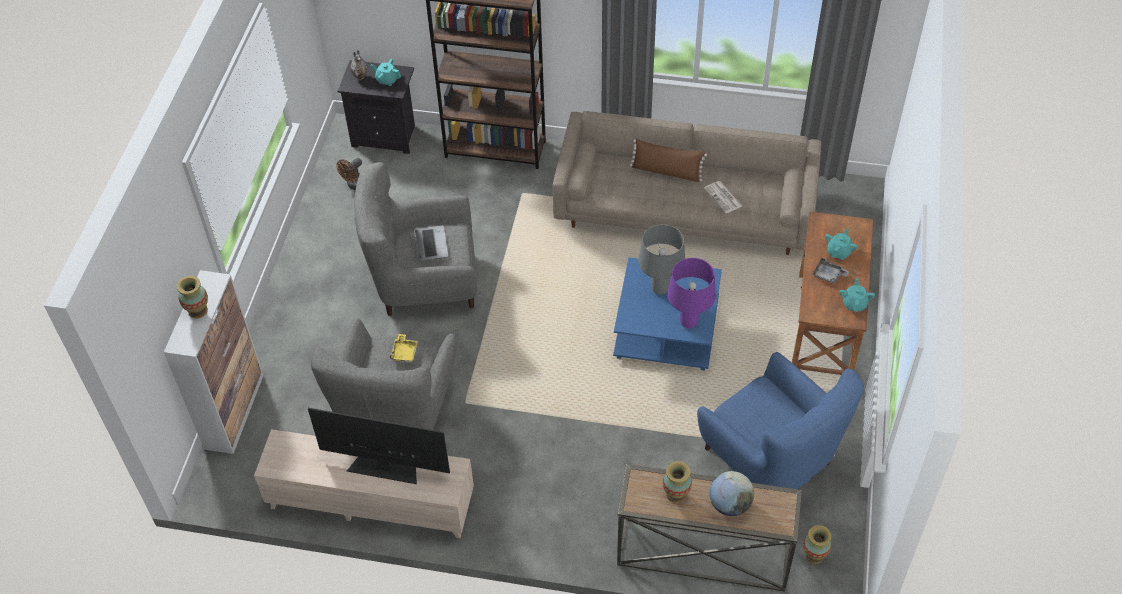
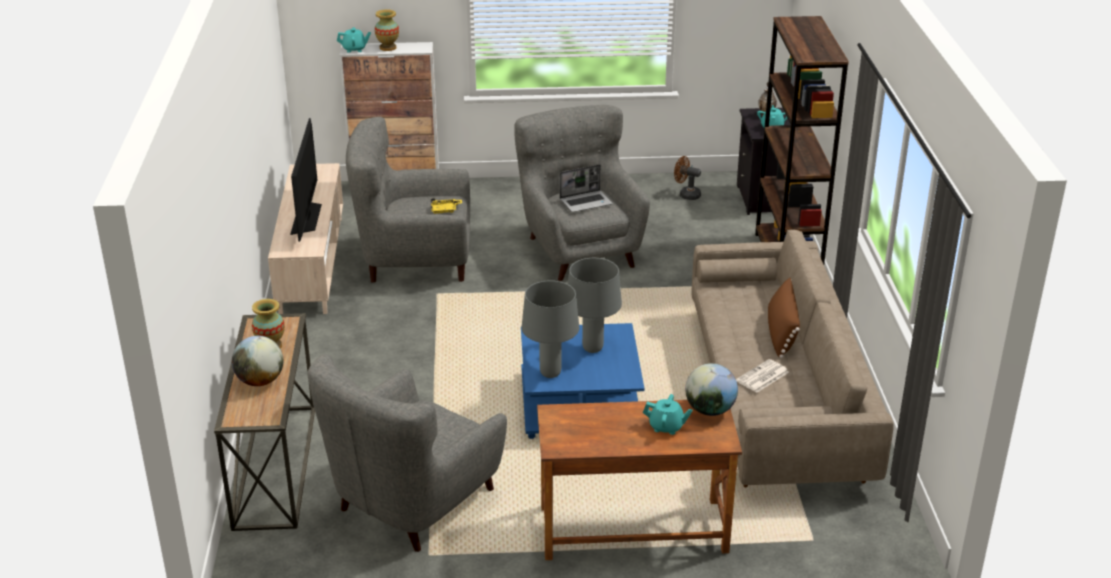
camera: 75 degrees right, 20 degrees down
purple table lamp [667,258,716,329] -> grey table lamp [522,280,579,378]
blue armchair [697,352,864,489] -> grey armchair [307,354,507,552]
vase [803,525,831,564] -> none
grey tray [812,258,849,283] -> none
turquoise teapot [840,278,875,312] -> turquoise teapot moved to [337,27,371,53]
none -> globe [685,363,738,416]

